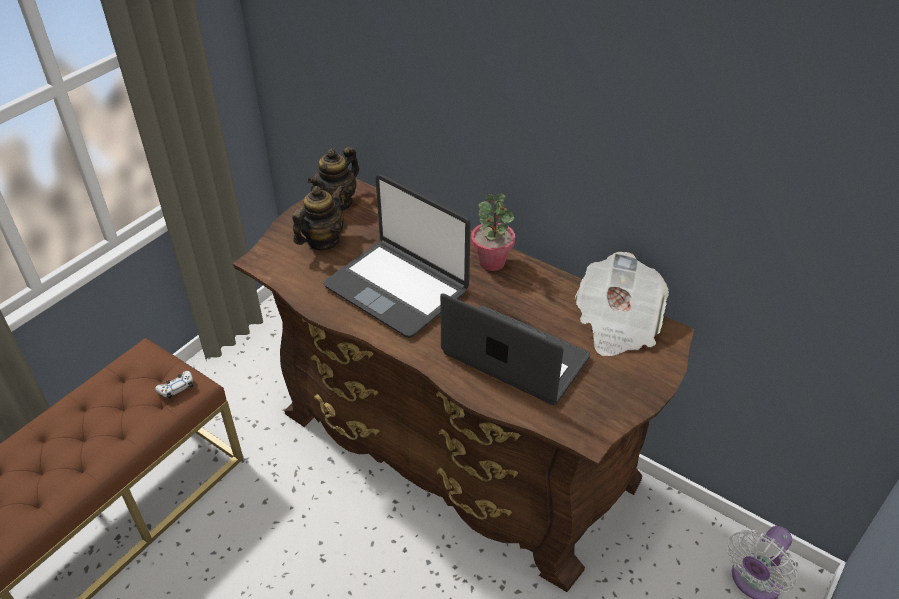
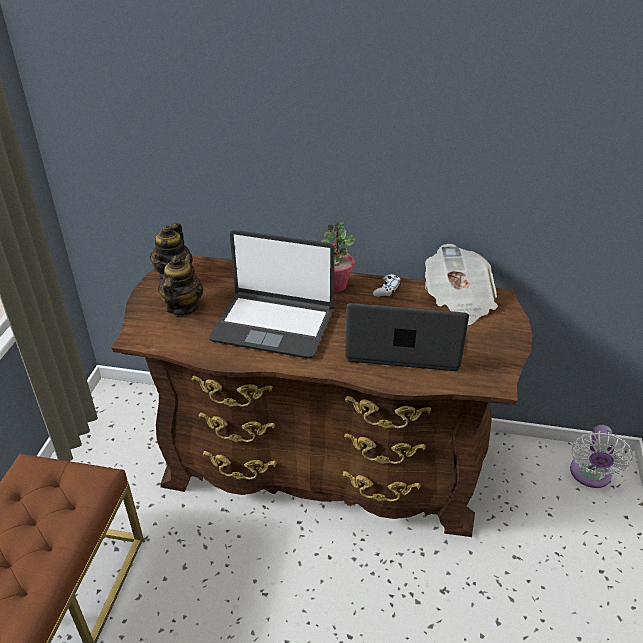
camera: 25 degrees left, 5 degrees down
white game controller [155,371,193,399] -> white game controller moved to [373,274,401,297]

